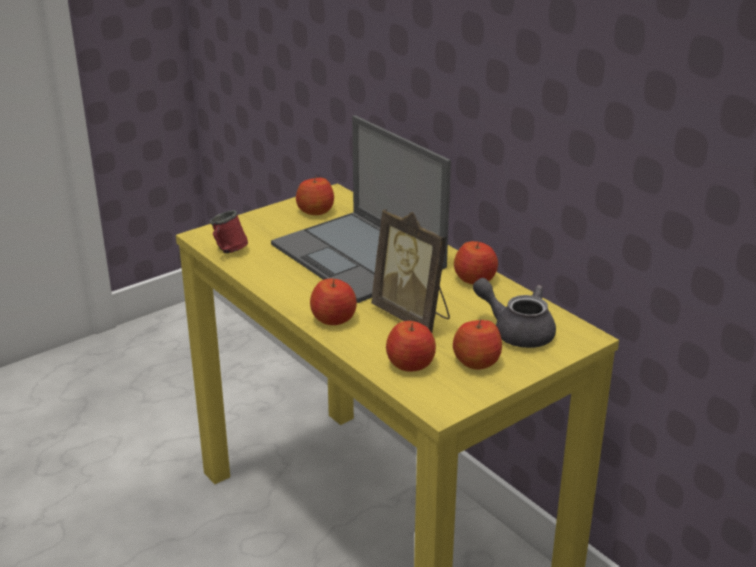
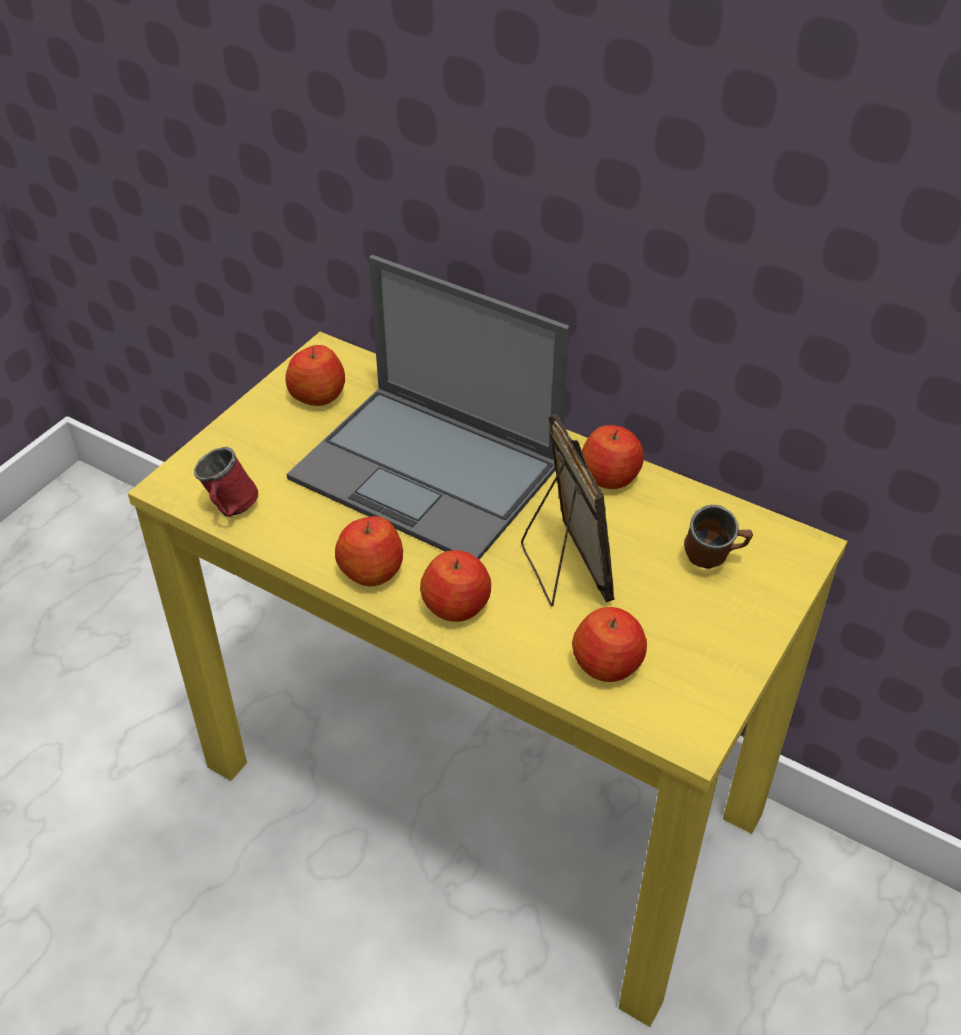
camera: 20 degrees left, 15 degrees up
picture frame [371,209,450,333] -> picture frame turned 135 degrees counterclockwise [521,414,615,606]
apple [453,319,502,369] -> apple moved to [335,516,403,586]
grey teapot [473,278,556,348] -> brown mug [684,505,753,569]

